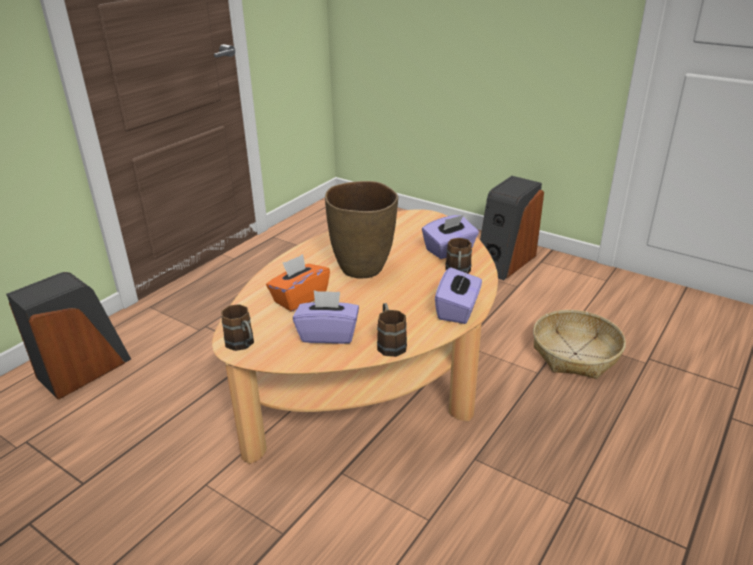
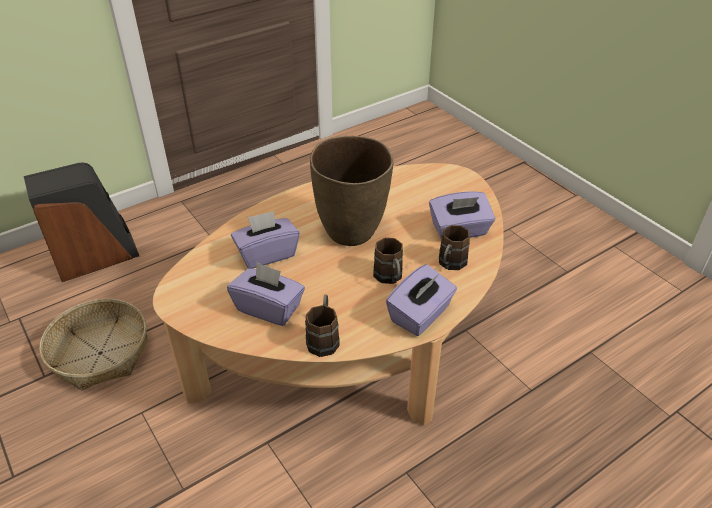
camera: 20 degrees right, 10 degrees up
brown mug [221,304,254,351] -> brown mug moved to [373,238,403,284]
orange tissue box [266,254,330,312] -> purple tissue box [231,211,300,269]
speaker [480,176,544,280] -> none
basket [533,310,626,379] -> basket moved to [40,299,147,391]

